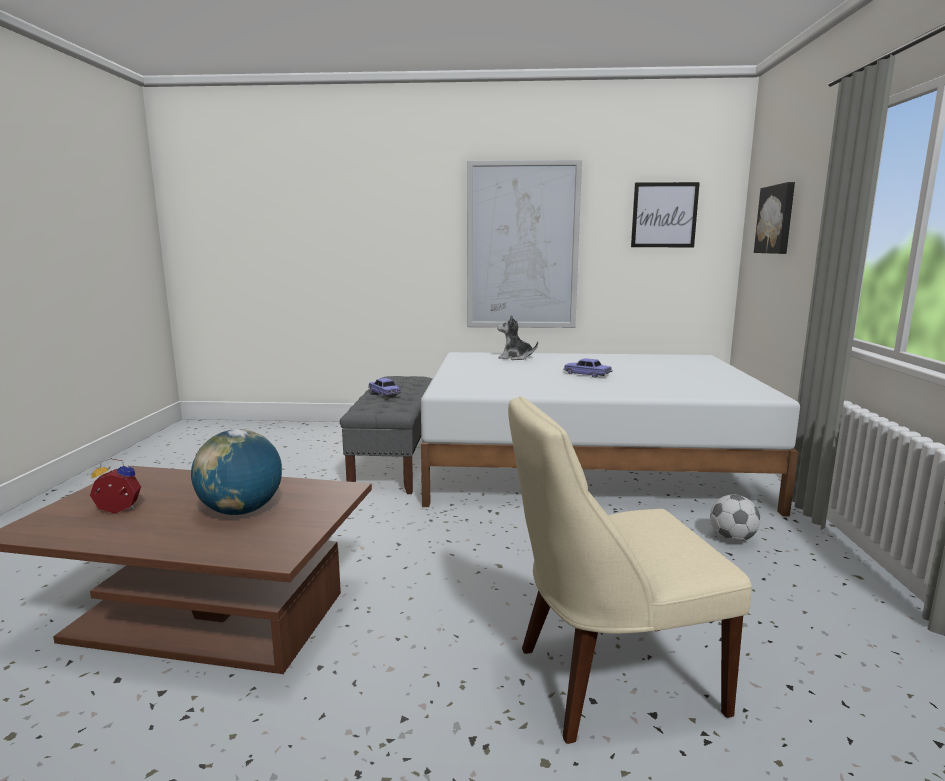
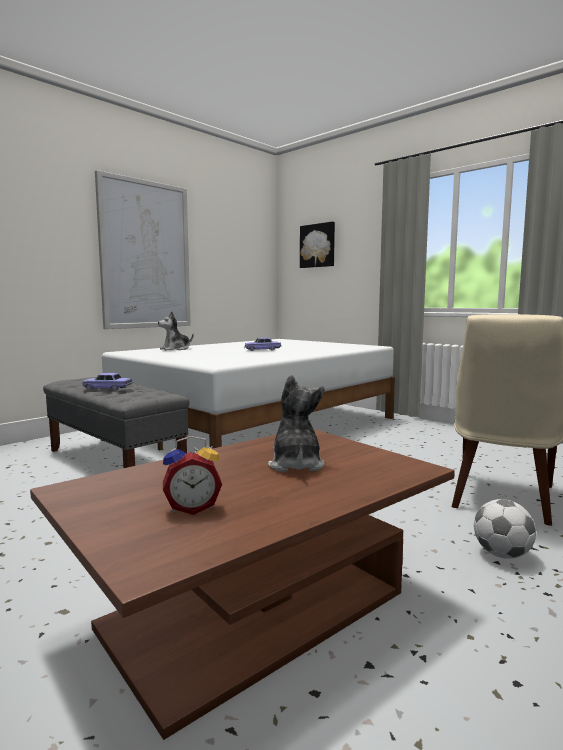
camera: 50 degrees left, 5 degrees down
alarm clock [90,458,141,514] -> alarm clock turned 135 degrees counterclockwise [163,436,222,515]
globe [191,429,282,515] -> plush toy [268,375,325,472]
picture [631,182,700,247] -> none
football [710,495,760,542] -> football moved to [474,499,536,559]

